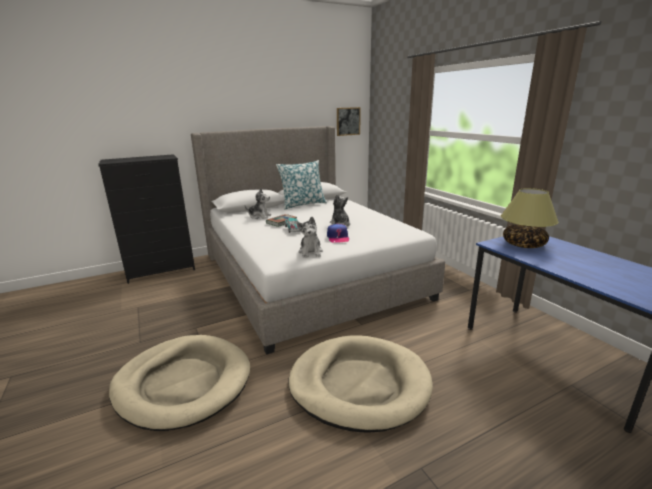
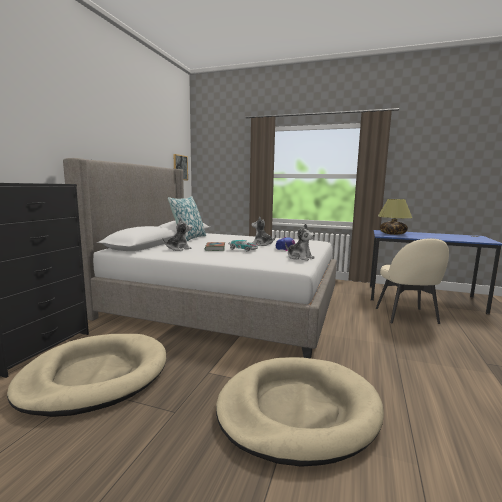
camera: 45 degrees left, 10 degrees down
beige dog bed [288,335,433,432] -> beige dog bed moved to [7,334,166,417]
none -> beige chair [376,238,449,324]

